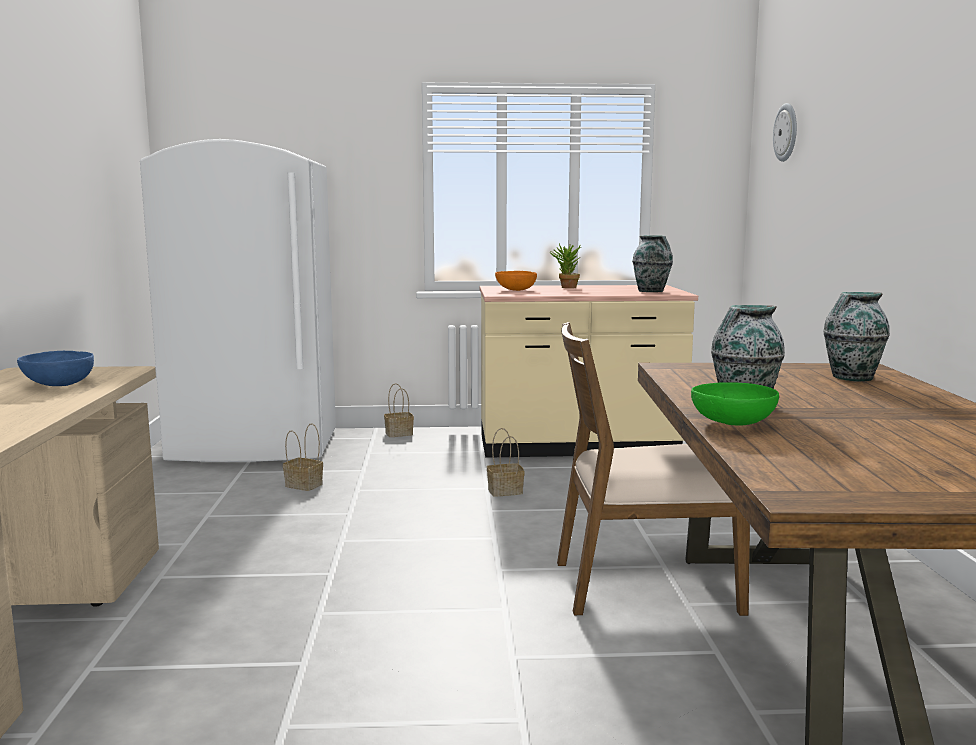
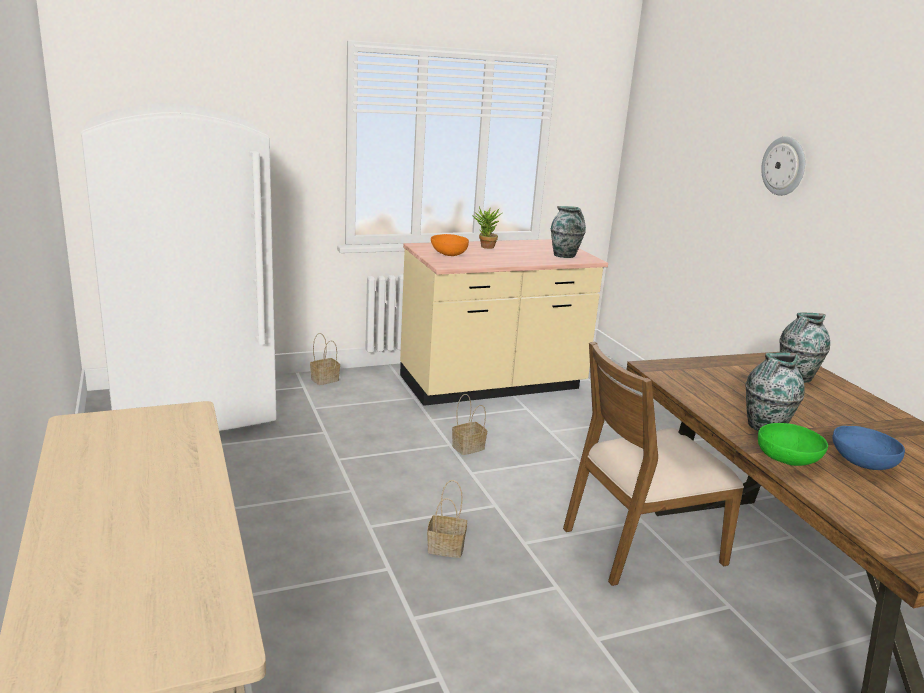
camera: 20 degrees left, 10 degrees up
blue bowl [17,351,94,386] -> blue bowl moved to [832,426,905,470]
basket [283,424,323,491] -> basket moved to [427,480,467,558]
wall clock [773,103,797,162] -> wall clock moved to [761,137,805,196]

